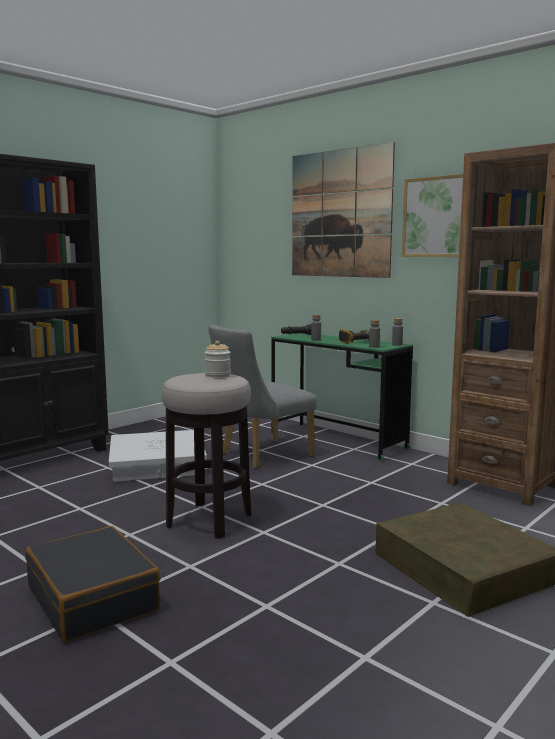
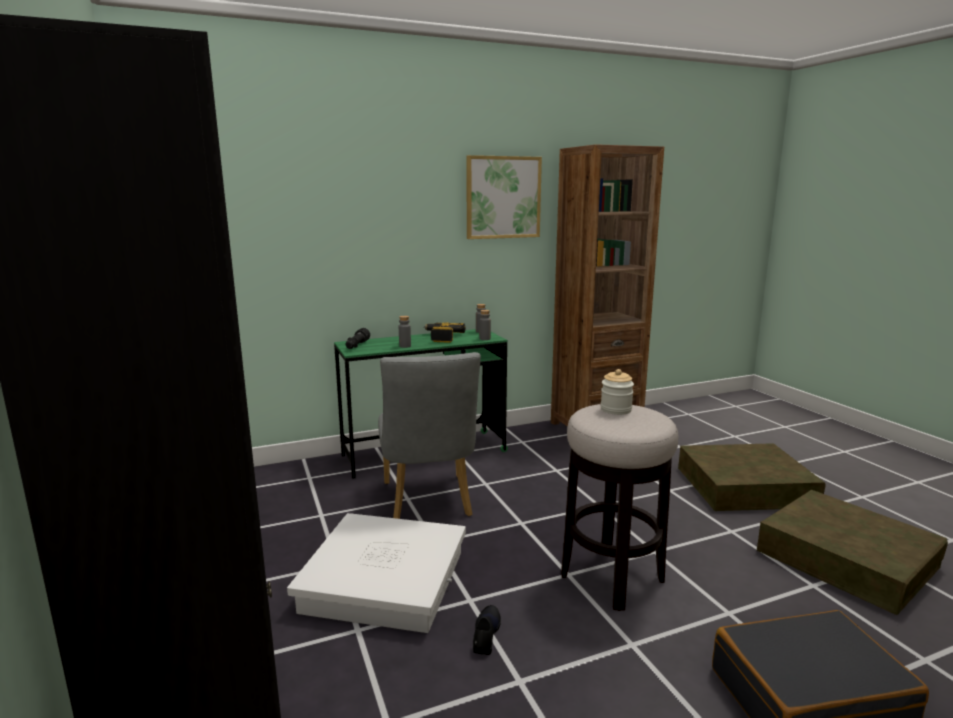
camera: 65 degrees left, 5 degrees up
picture [292,142,395,278] -> none
none -> black shoe [473,605,501,655]
none -> brown storage box [757,490,948,615]

